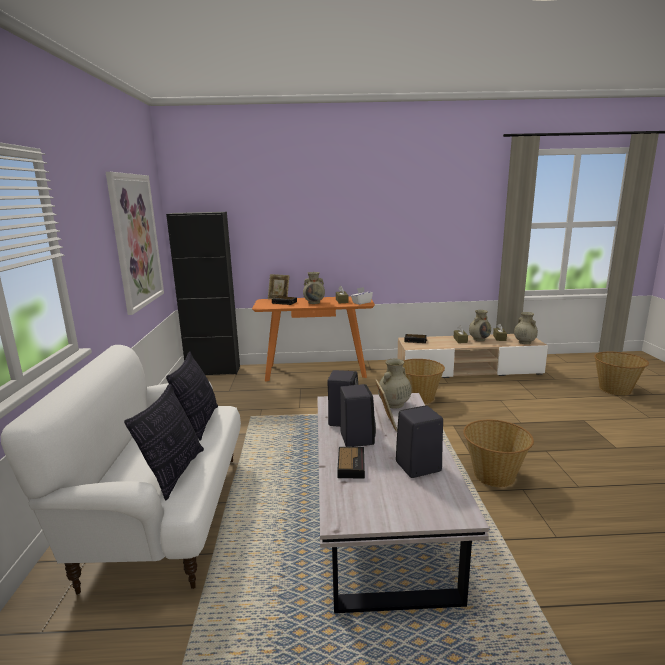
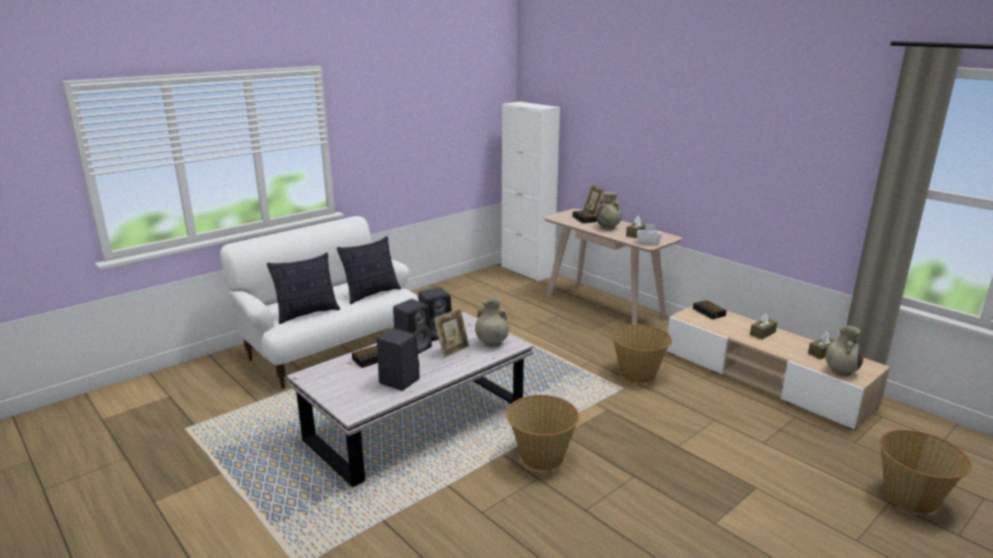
camera: 50 degrees right, 5 degrees up
picture [106,172,164,315] -> none
black cabinet [166,212,240,375] -> white cabinet [502,102,560,281]
orange console table [252,296,375,382] -> beige console table [543,209,682,324]
beige vase [469,310,491,341] -> none

